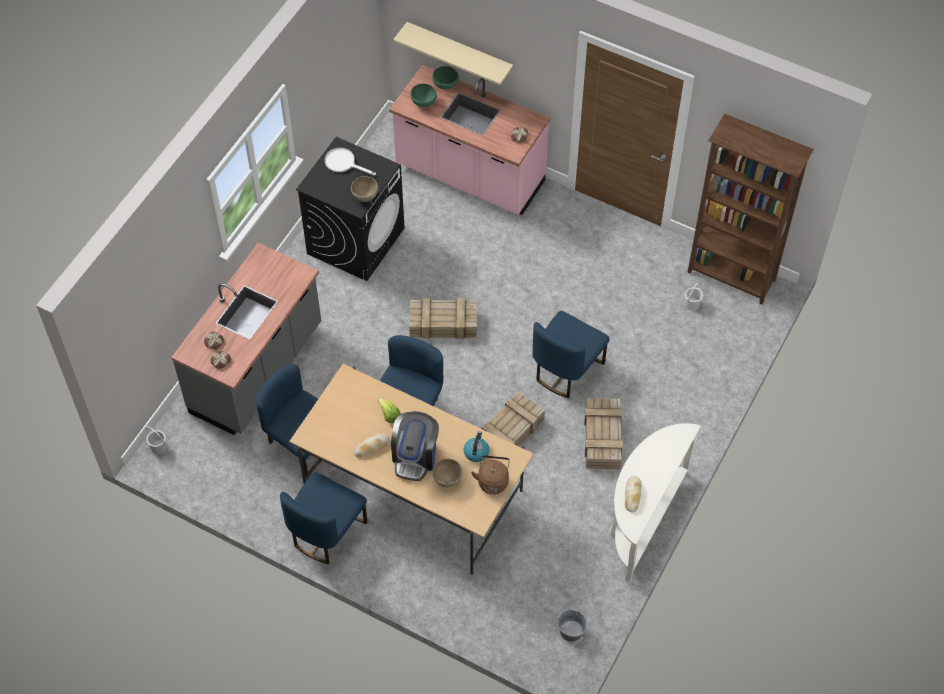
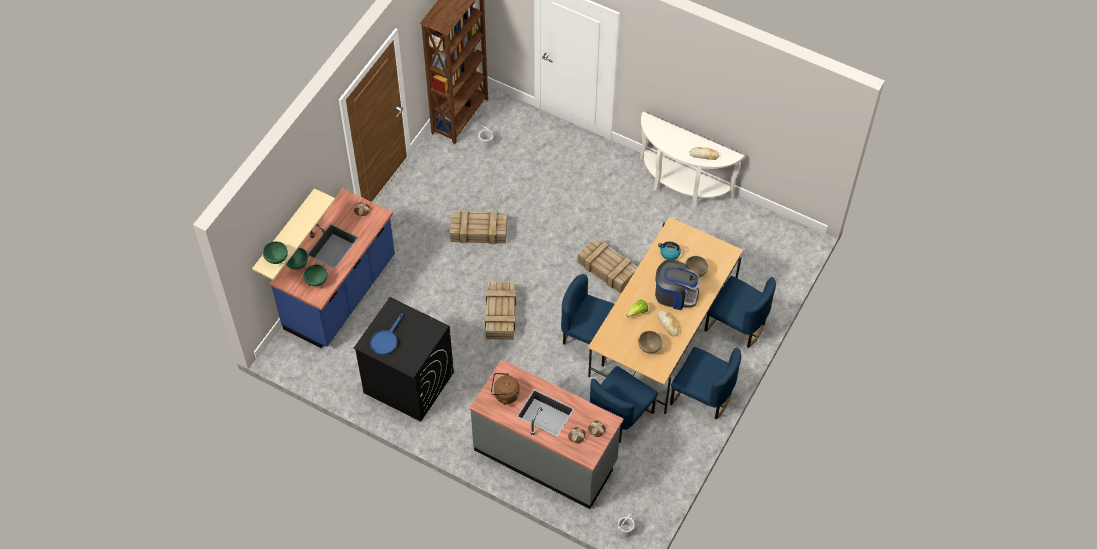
camera: 90 degrees left, 0 degrees up
white frying pan [325,148,376,175] -> blue frying pan [370,314,403,355]
brown bowl [351,176,378,202] -> brown bowl moved to [638,331,662,354]
pink counter [389,65,550,215] -> blue counter [270,188,395,348]
brown kettle [471,455,510,494] -> brown kettle moved to [491,373,520,405]
blue chair [532,311,609,398] -> blue chair moved to [704,276,776,348]
grey bucket [557,609,587,642] -> none
crate [584,398,623,469] -> crate moved to [450,210,507,244]
none -> green bowl [263,241,288,264]

